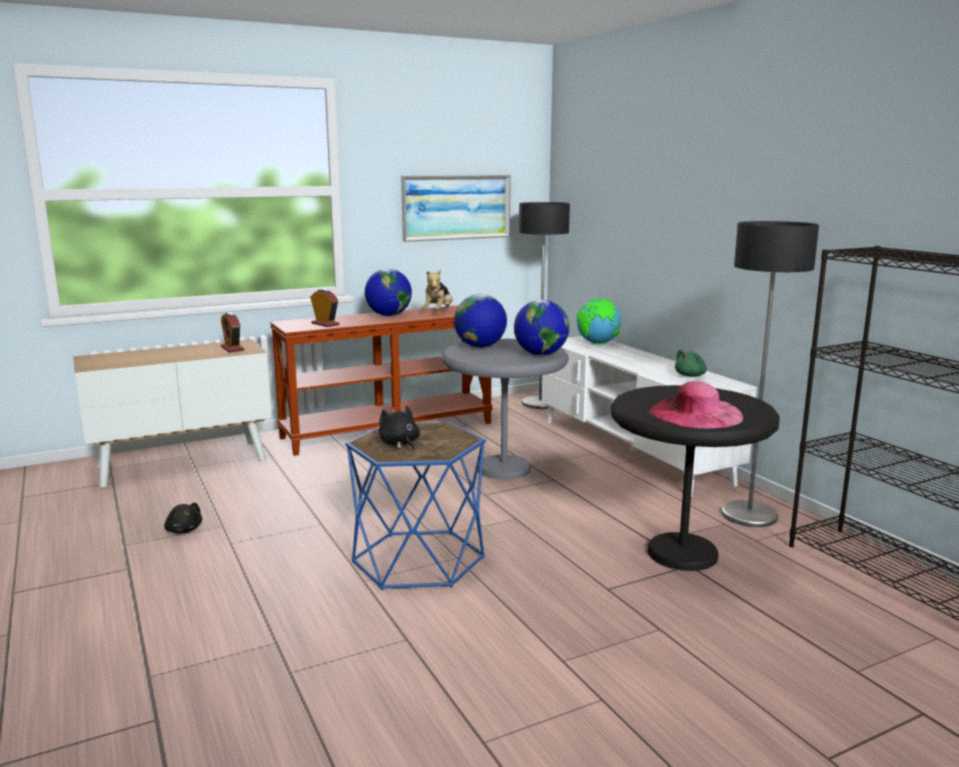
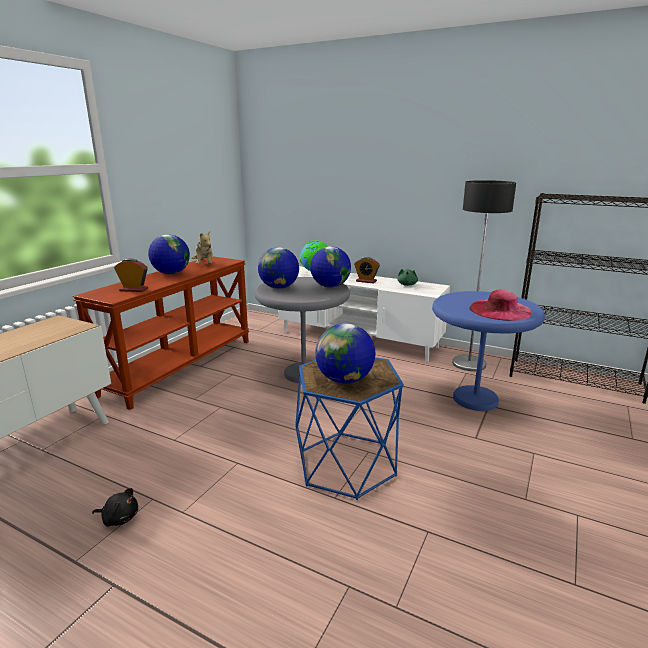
camera: 35 degrees left, 5 degrees up
alarm clock [221,312,245,352] -> alarm clock moved to [354,257,380,284]
black plush toy [379,405,420,451] -> globe [315,323,376,384]
picture [401,175,511,242] -> none
floor lamp [519,202,570,409] -> none
black side table [611,385,780,571] -> blue side table [432,291,545,411]

